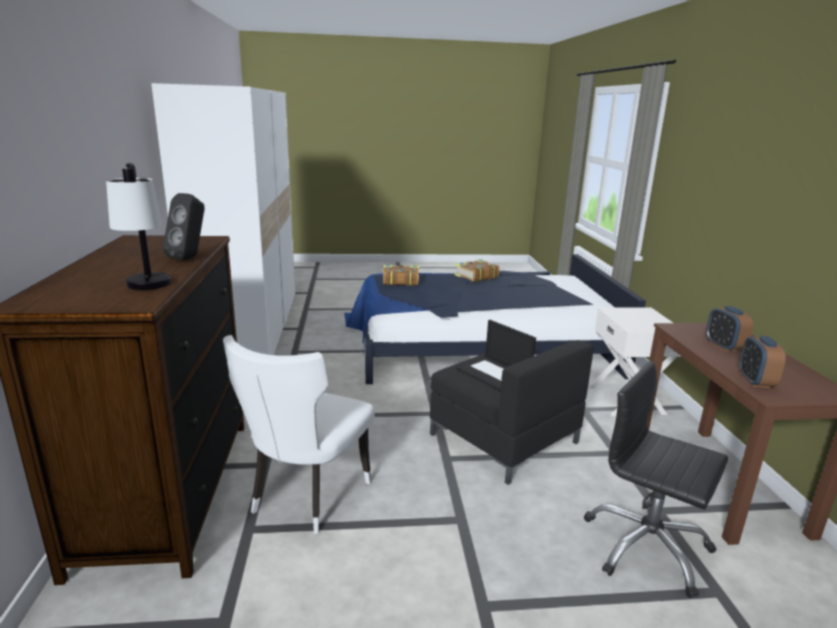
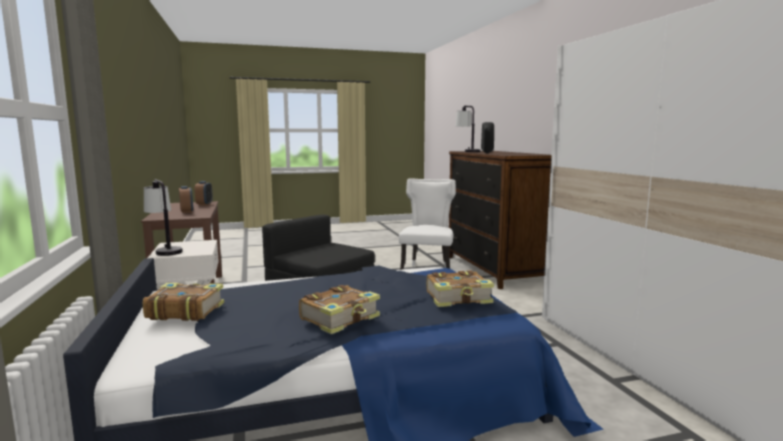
camera: 170 degrees right, 10 degrees down
laptop [457,320,536,391] -> none
black office chair [584,361,728,598] -> none
none -> book [143,283,224,321]
none -> table lamp [144,179,183,256]

